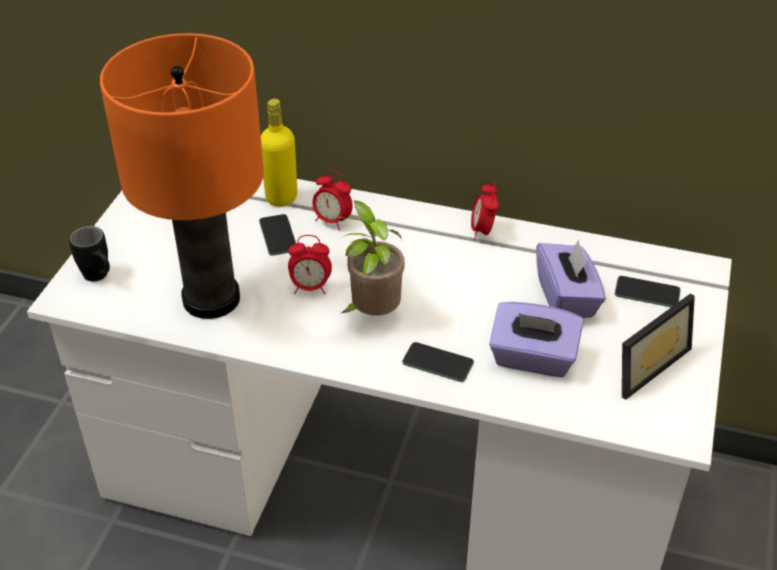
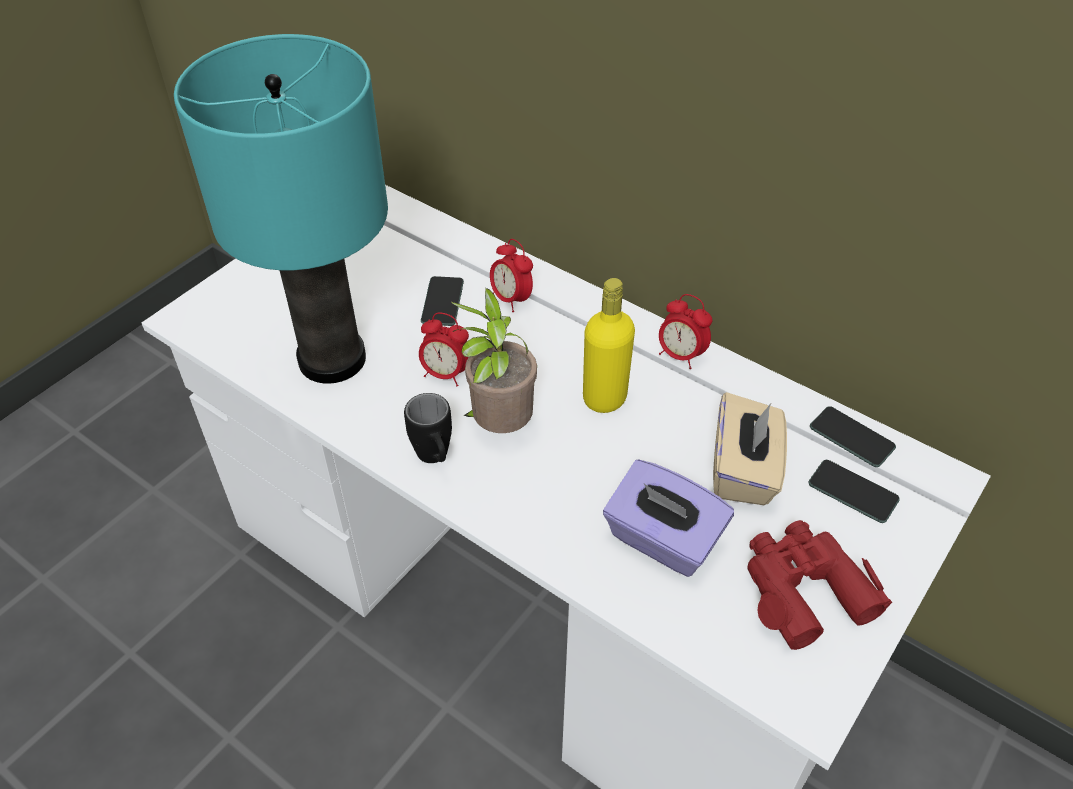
camera: 20 degrees right, 5 degrees up
black mug [69,226,110,282] -> black mug moved to [404,393,452,463]
orange table lamp [100,33,264,319] -> turquoise table lamp [174,34,388,384]
yellow bottle [261,99,297,207] -> yellow bottle moved to [583,278,635,413]
phone [402,342,474,382] -> phone moved to [810,406,896,467]
alarm clock [471,182,499,240] -> alarm clock turned 75 degrees counterclockwise [659,294,712,369]
purple tissue box [536,239,606,318] -> beige tissue box [713,392,787,505]
picture frame [622,294,695,400] -> red binoculars [747,520,892,650]

